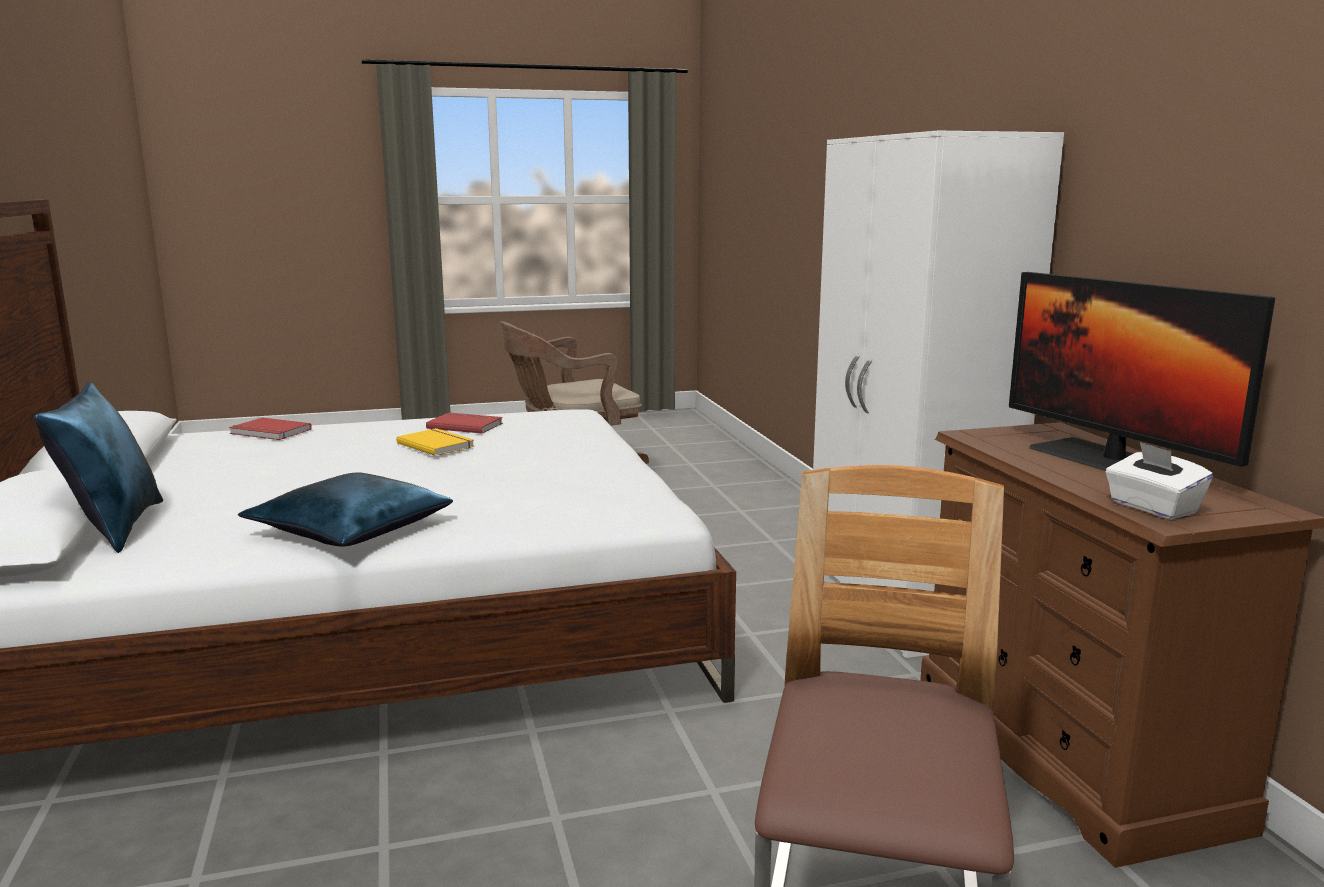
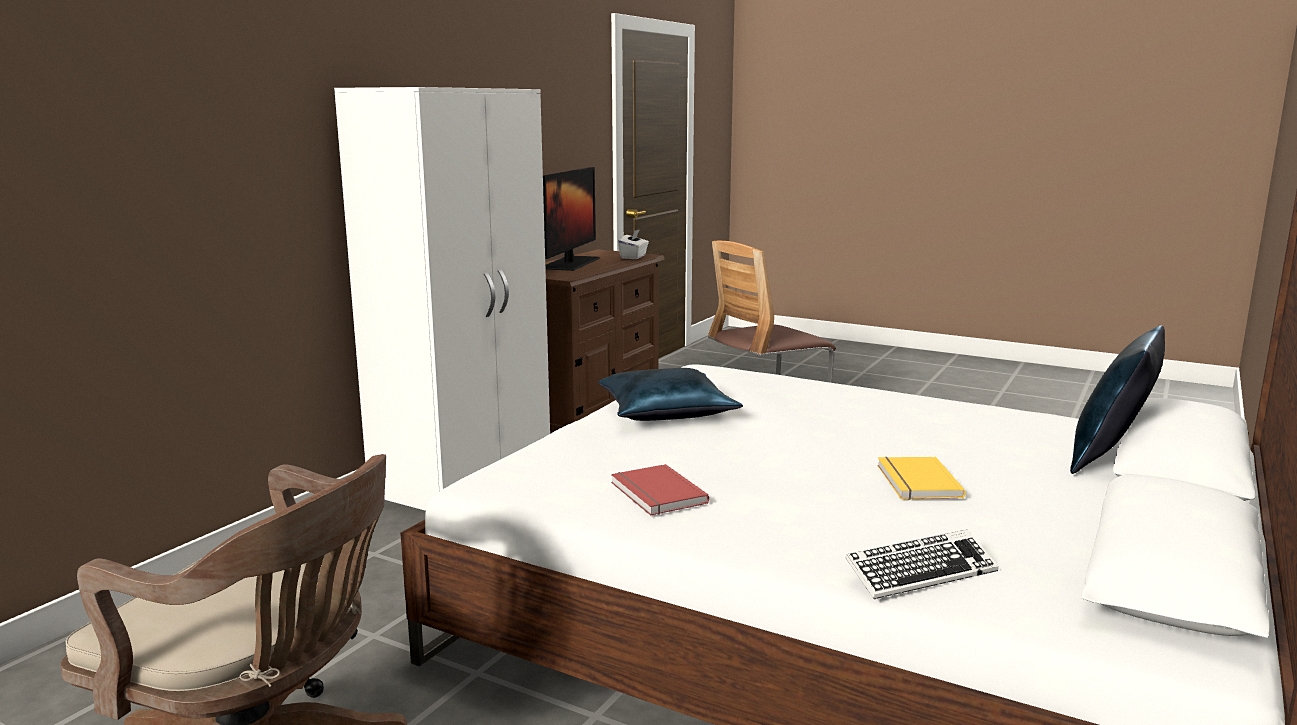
camera: 135 degrees left, 0 degrees up
red book [229,418,312,440] -> keyboard [845,529,999,599]
blue pillow [238,473,453,547] -> blue pillow moved to [598,368,743,421]
yellow book [396,428,475,456] -> yellow book moved to [877,457,965,500]

